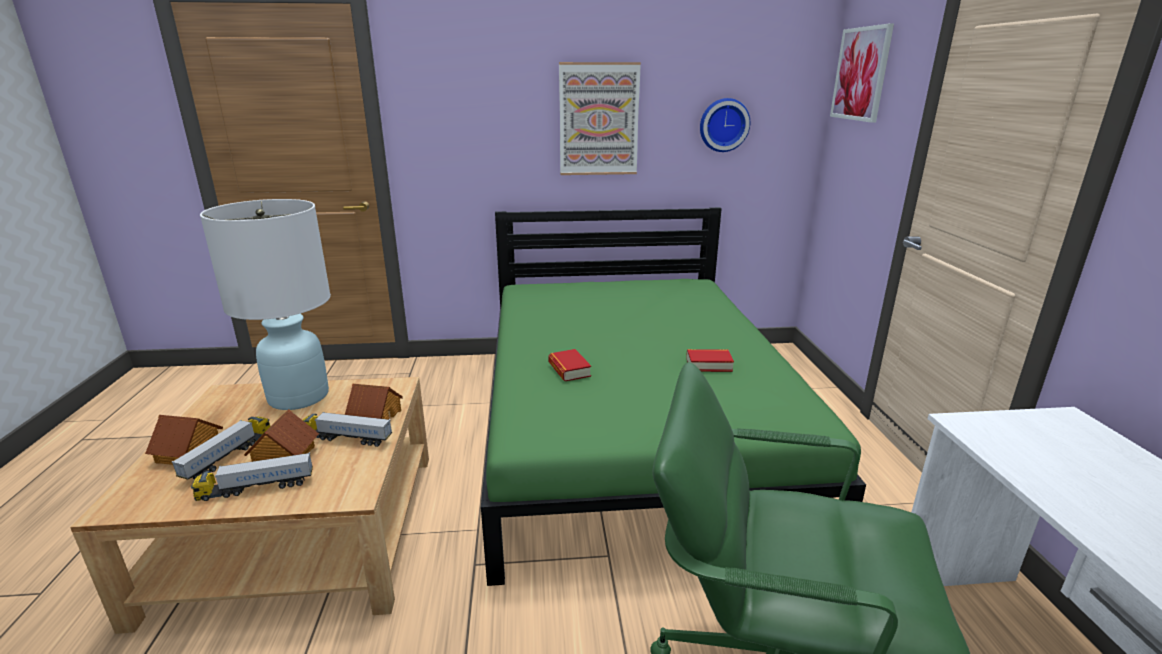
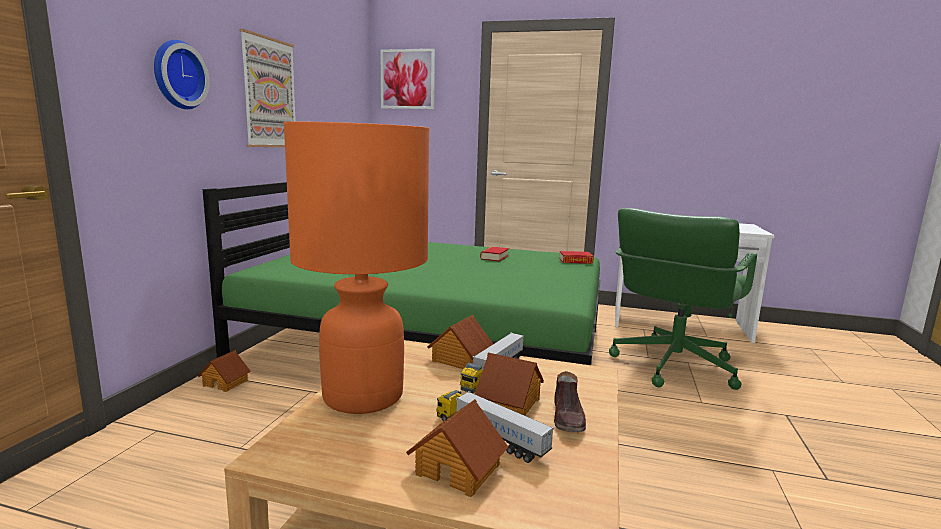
camera: 70 degrees left, 10 degrees down
toy truck [191,452,313,501] -> brown shoe [554,371,586,432]
white table lamp [200,199,331,410] -> orange table lamp [284,122,430,414]
book [548,349,591,381] -> book moved to [559,251,594,264]
wall clock [700,98,750,152] -> wall clock moved to [154,40,210,109]
none -> toy house [198,350,251,392]

